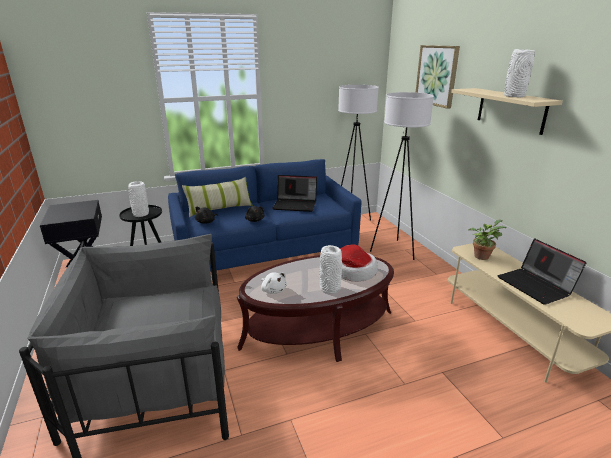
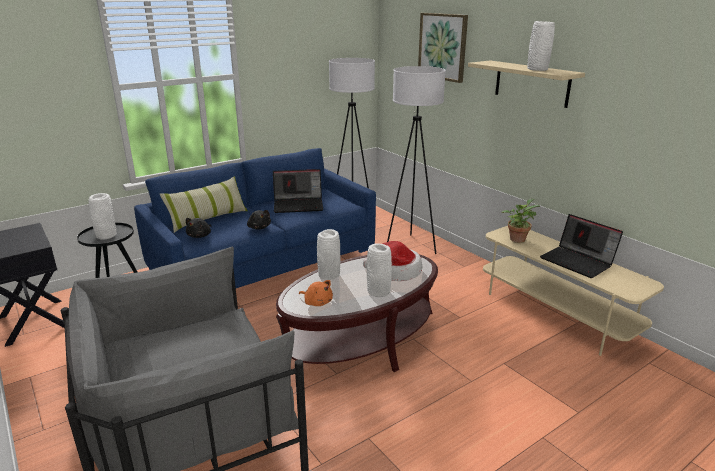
camera: 15 degrees left, 0 degrees up
white plush toy [261,272,287,294] -> orange plush toy [299,280,333,306]
none -> white vase [317,229,340,280]

